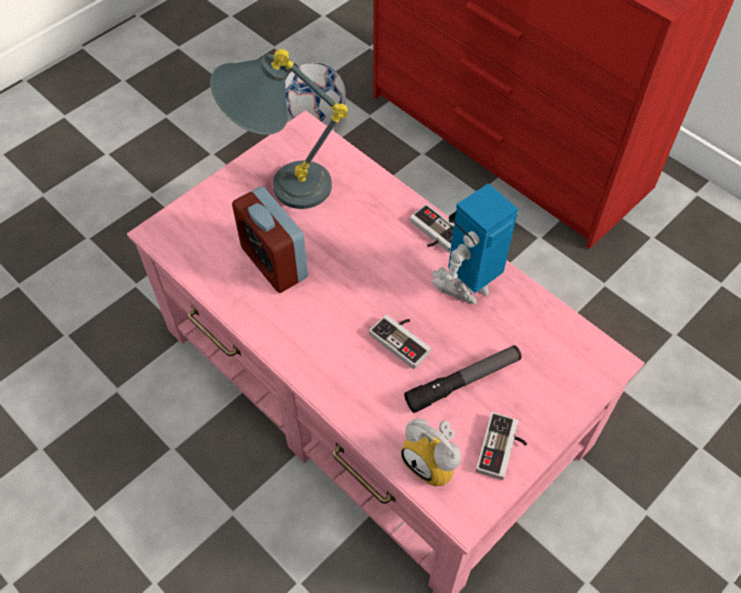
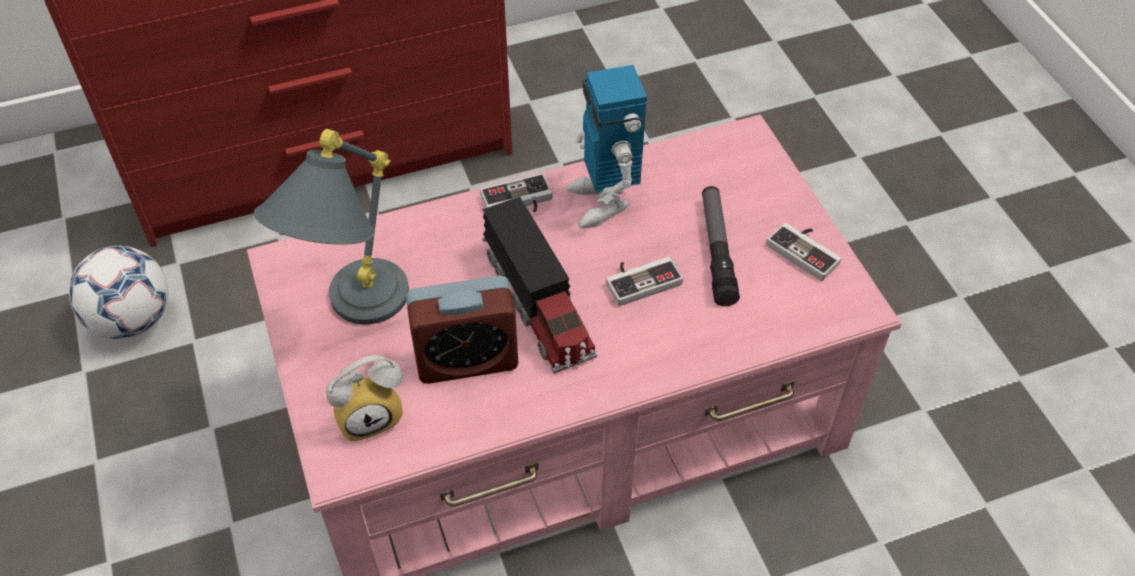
camera: 65 degrees left, 5 degrees down
alarm clock [401,419,461,486] -> alarm clock moved to [326,355,403,442]
none -> toy truck [482,197,597,374]

